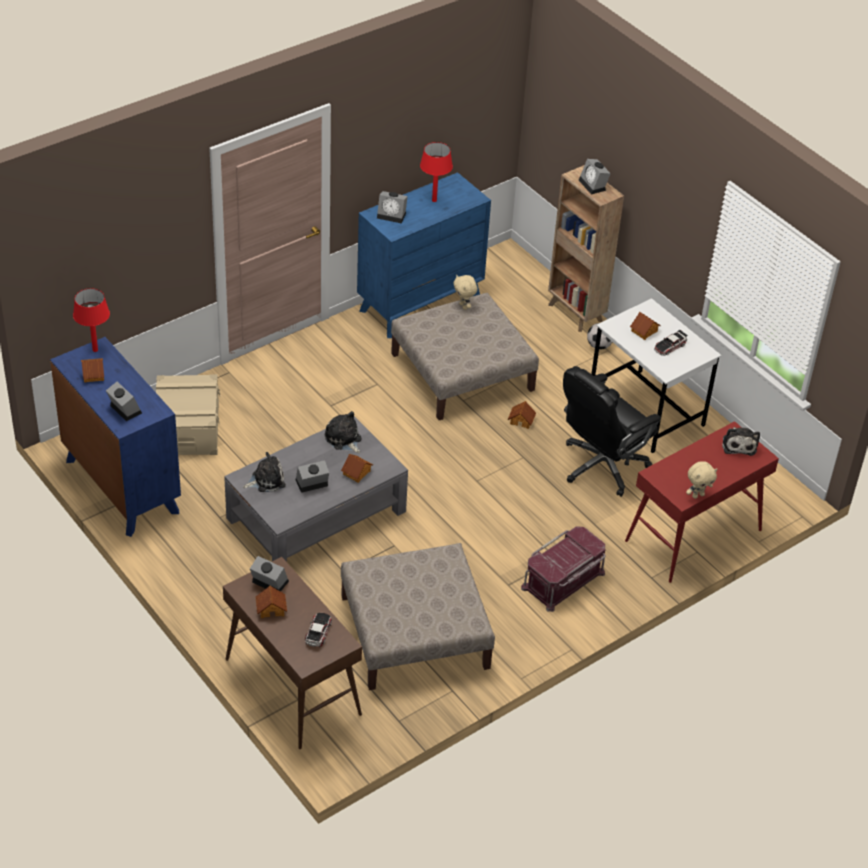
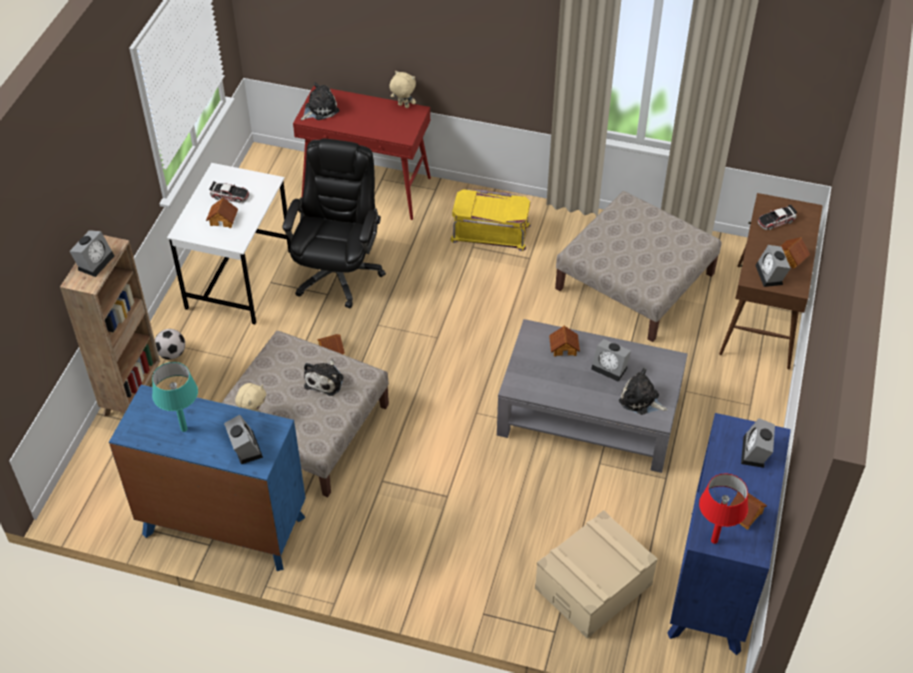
camera: 125 degrees left, 5 degrees up
plush toy [325,411,362,453] -> plush toy moved to [304,360,344,396]
red table lamp [420,142,453,202] -> turquoise table lamp [152,362,198,432]
red storage box [521,526,606,612] -> yellow storage box [450,189,531,251]
black office chair [563,366,661,497] -> black office chair turned 90 degrees counterclockwise [282,139,386,309]

